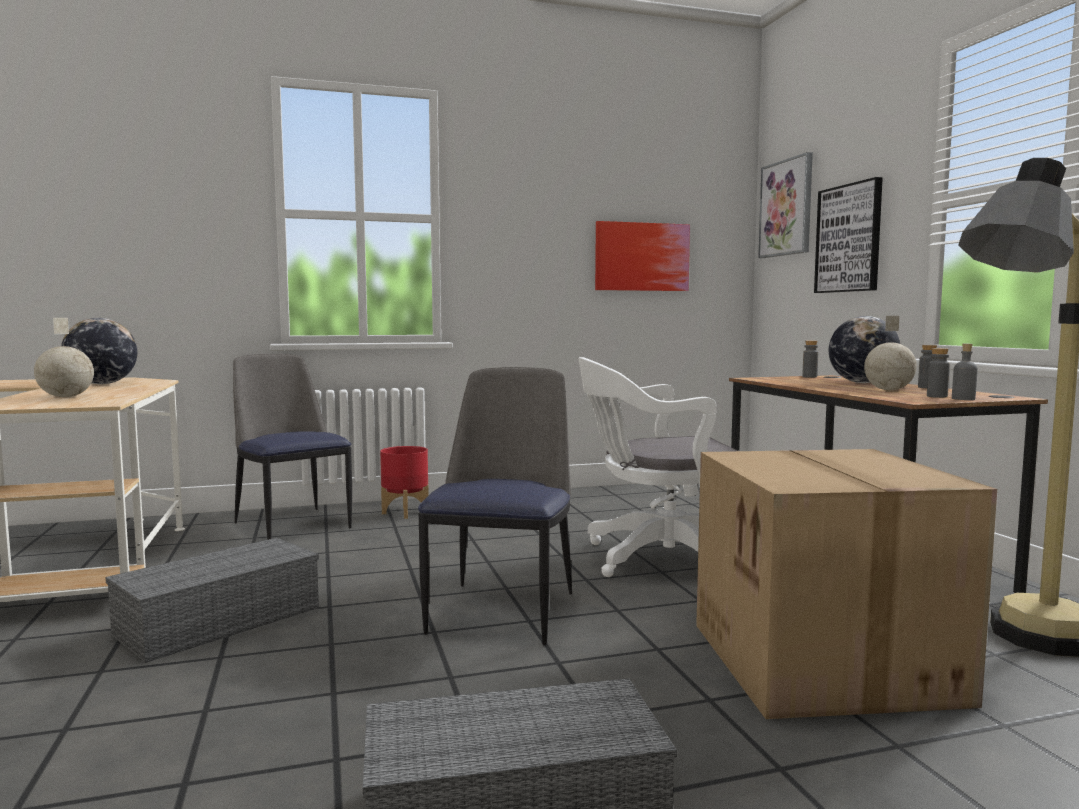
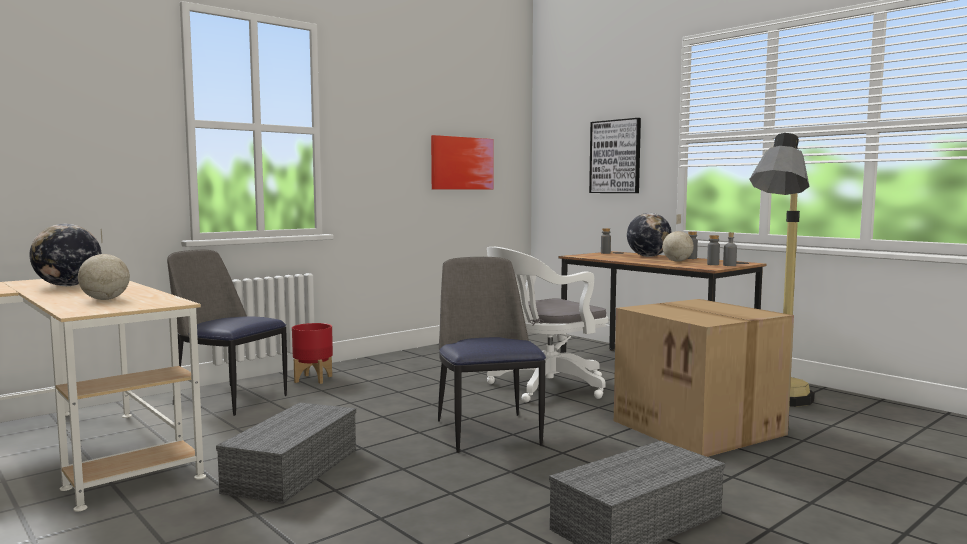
camera: 25 degrees left, 0 degrees up
picture [758,152,813,258] -> none

